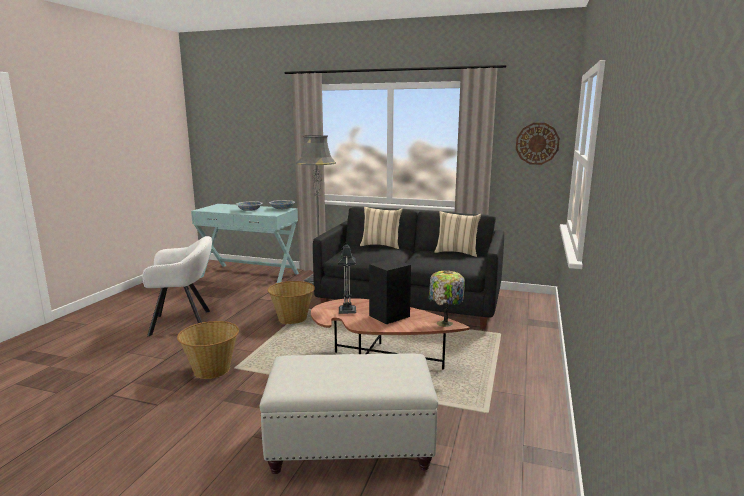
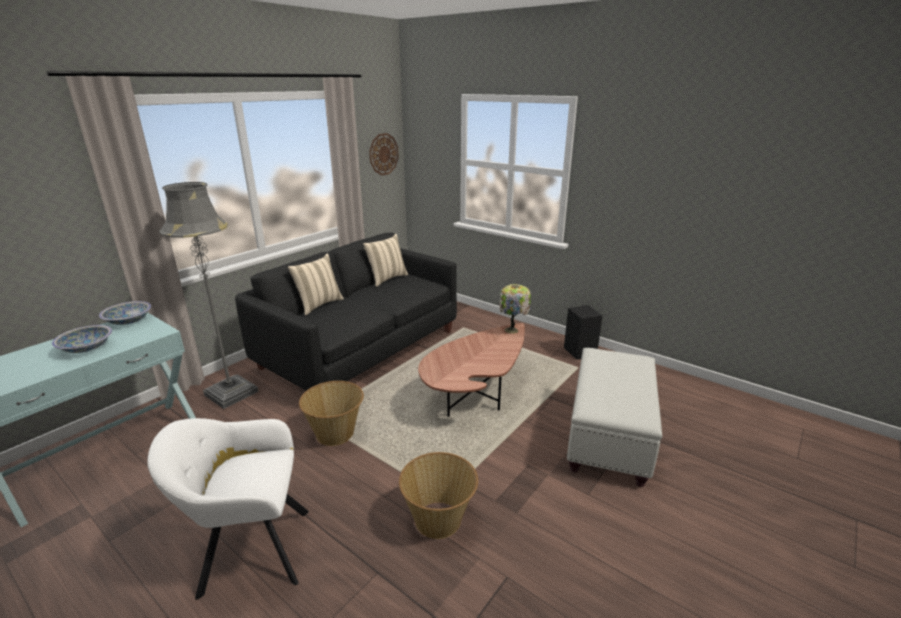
camera: 70 degrees left, 10 degrees up
white armchair [142,236,212,336] -> white armchair turned 105 degrees counterclockwise [147,418,309,600]
table lamp [338,242,356,314] -> none
black speaker [369,259,411,324] -> black speaker moved to [564,305,603,360]

